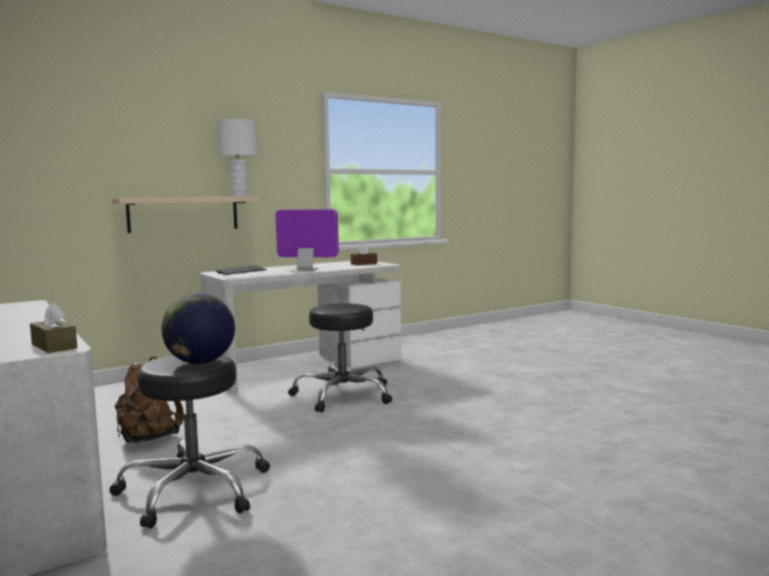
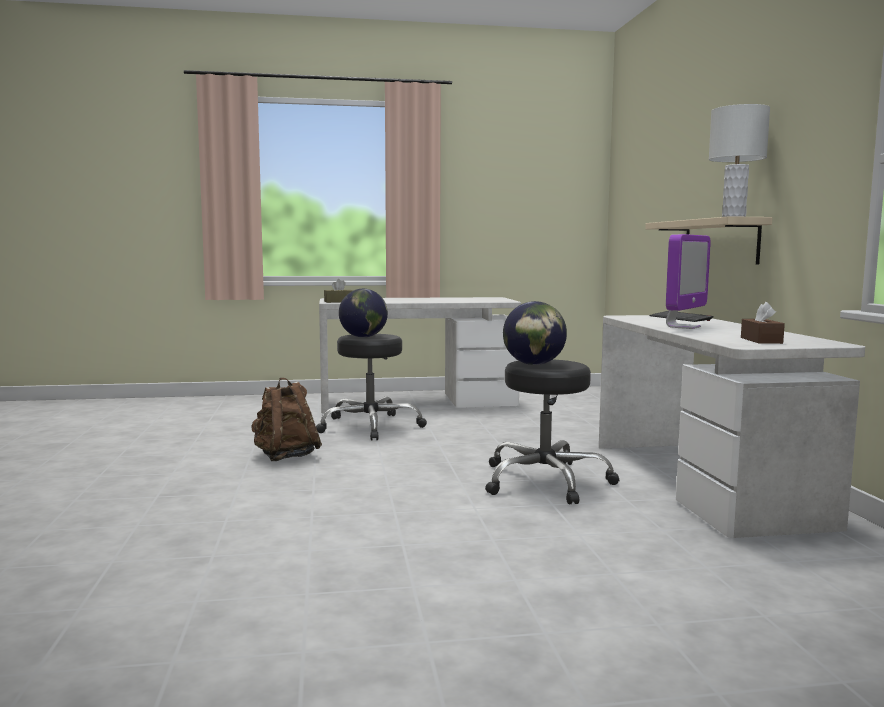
camera: 115 degrees right, 0 degrees up
brown backpack [115,356,184,443] -> brown backpack moved to [251,378,322,461]
none -> globe [503,301,567,365]

